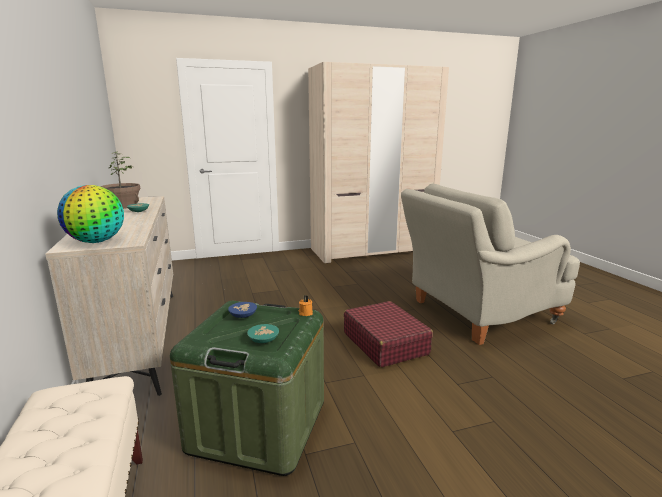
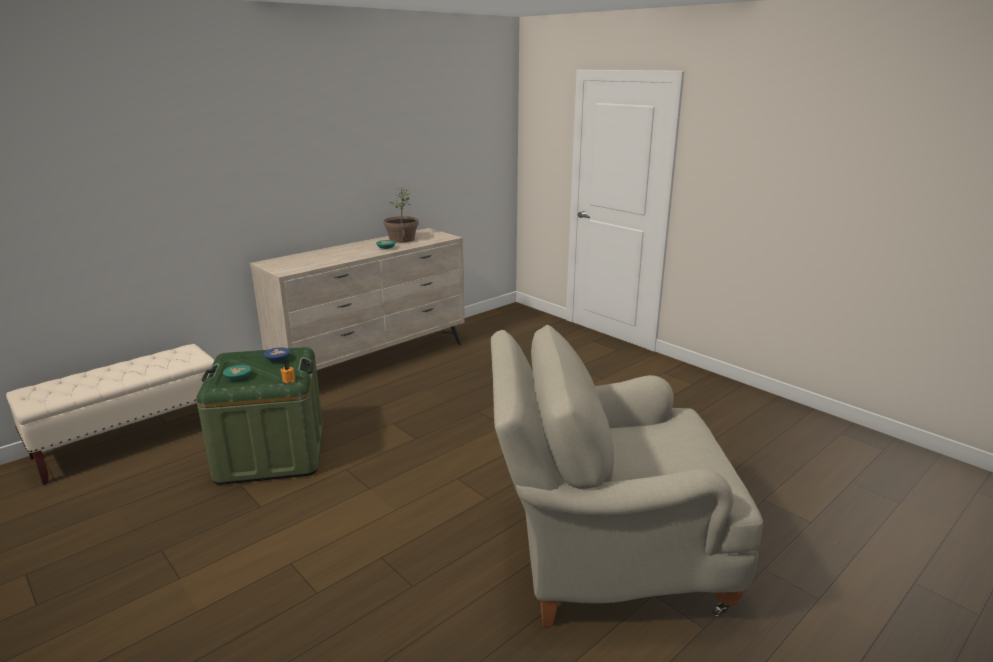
camera: 65 degrees right, 5 degrees up
globe [57,185,124,243] -> none
beige wardrobe [308,62,449,263] -> none
red suitcase [344,301,433,367] -> none
beige armchair [401,184,580,345] -> beige armchair turned 45 degrees counterclockwise [491,325,763,627]

